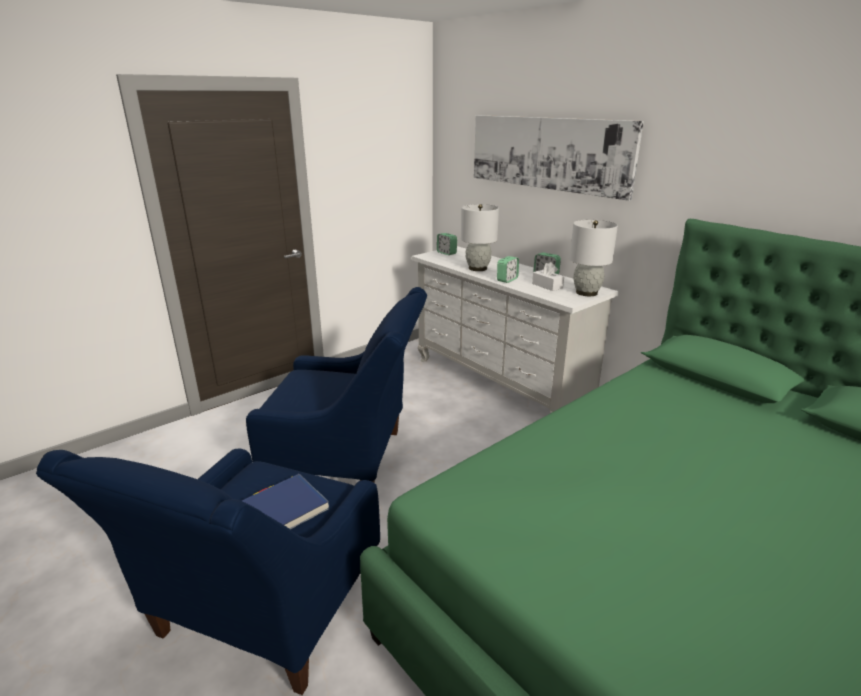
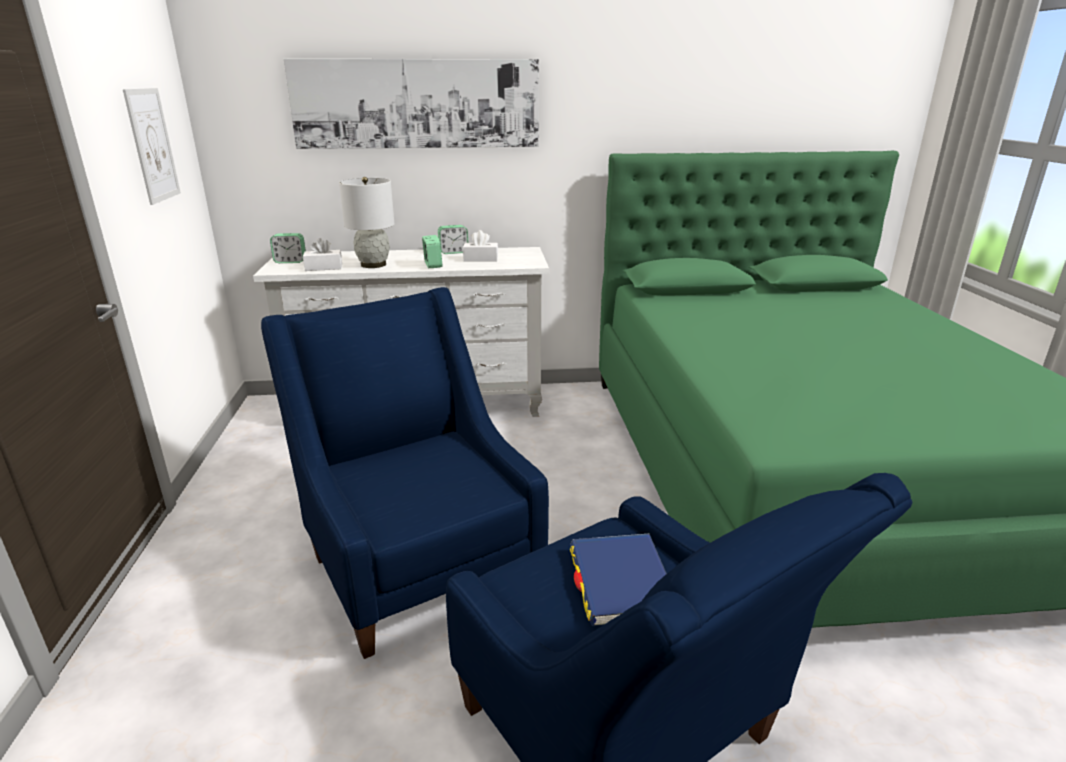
camera: 55 degrees left, 0 degrees up
blue armchair [246,287,427,483] -> blue armchair turned 75 degrees counterclockwise [261,287,549,659]
white table lamp [570,220,618,296] -> none
none -> picture [123,88,181,205]
none -> white tissue box [303,238,342,271]

